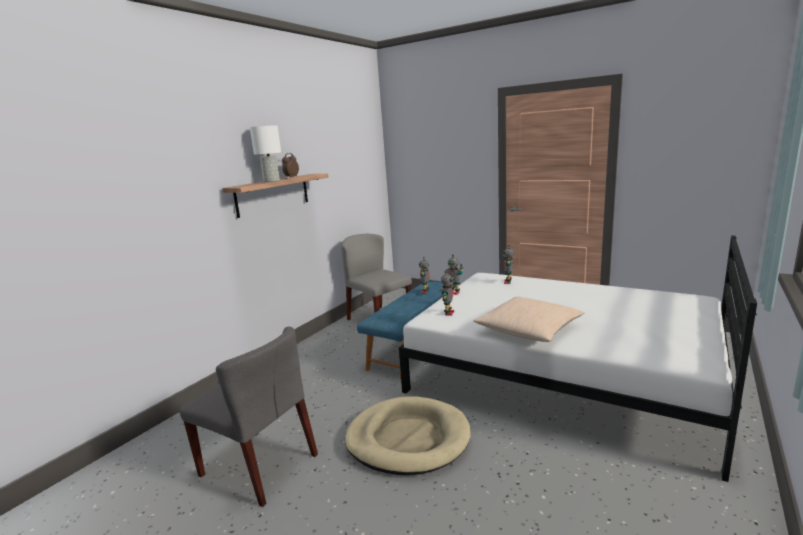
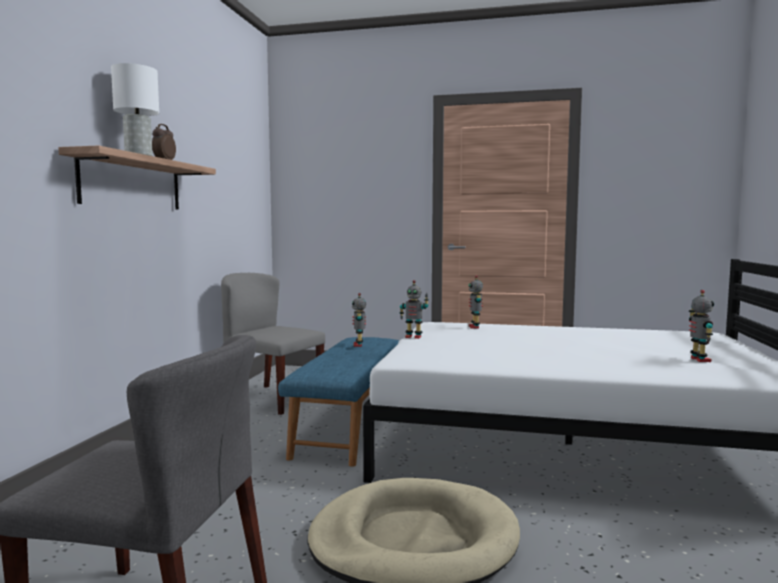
camera: 20 degrees left, 10 degrees down
toy robot [441,271,454,316] -> toy robot moved to [689,290,714,362]
beige pillow [473,297,584,342] -> none

